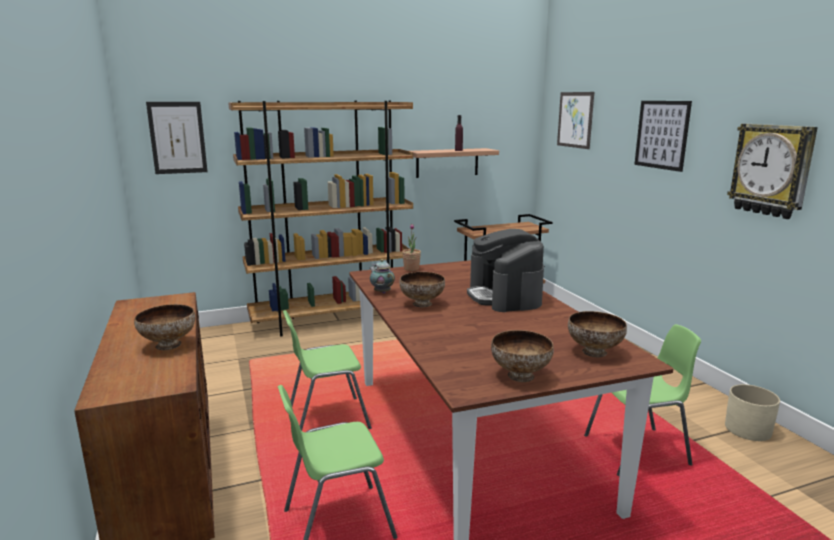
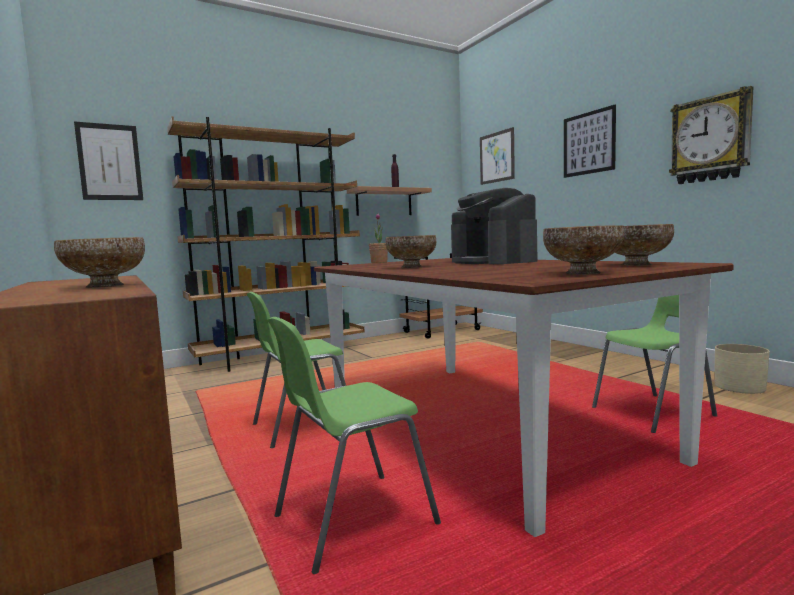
camera: 10 degrees left, 10 degrees down
teapot [370,259,395,294] -> none

